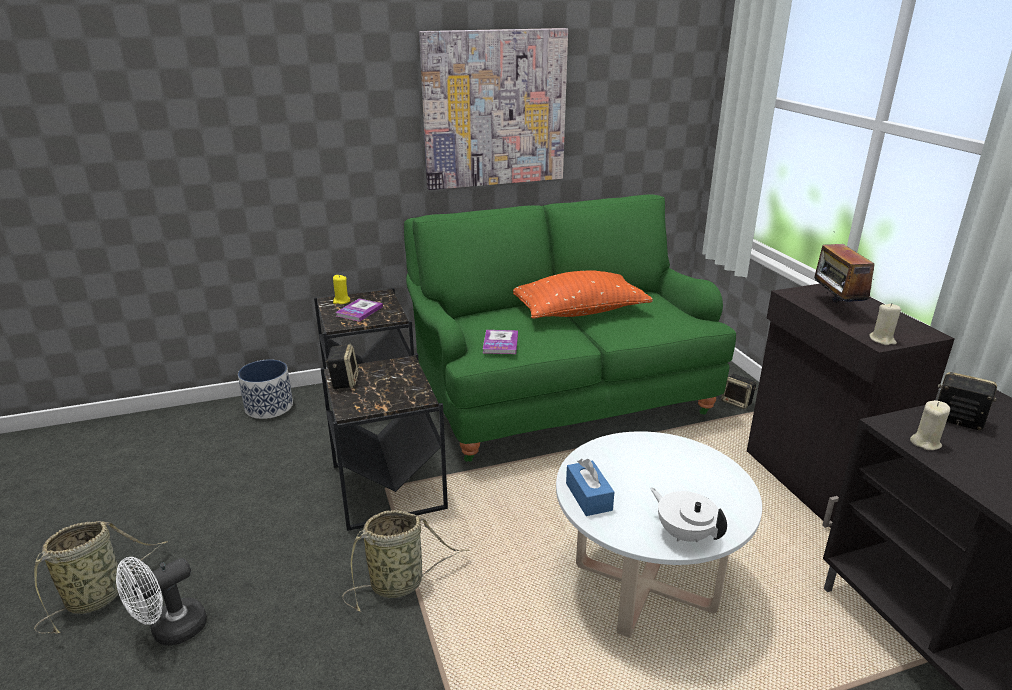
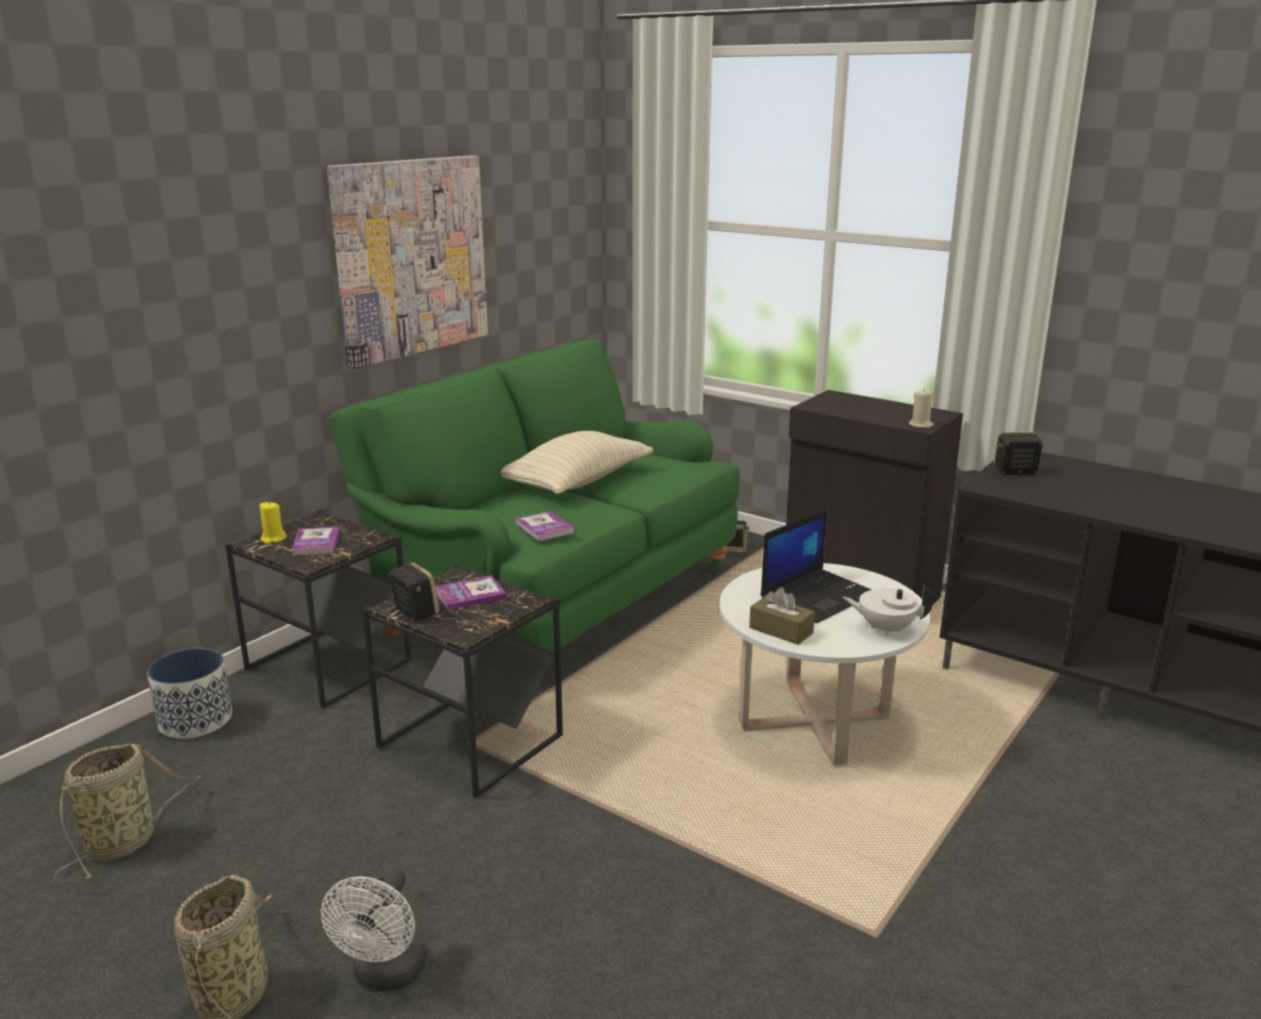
camera: 35 degrees left, 5 degrees down
basket [342,510,470,612] -> basket moved to [53,744,202,881]
orange pillow [513,270,653,319] -> beige pillow [501,431,653,494]
blue tissue box [566,459,614,516] -> brown tissue box [749,588,815,645]
radio [814,232,875,303] -> none
beige candle [910,400,950,450] -> none
none -> book [436,575,507,611]
none -> laptop [761,509,872,623]

